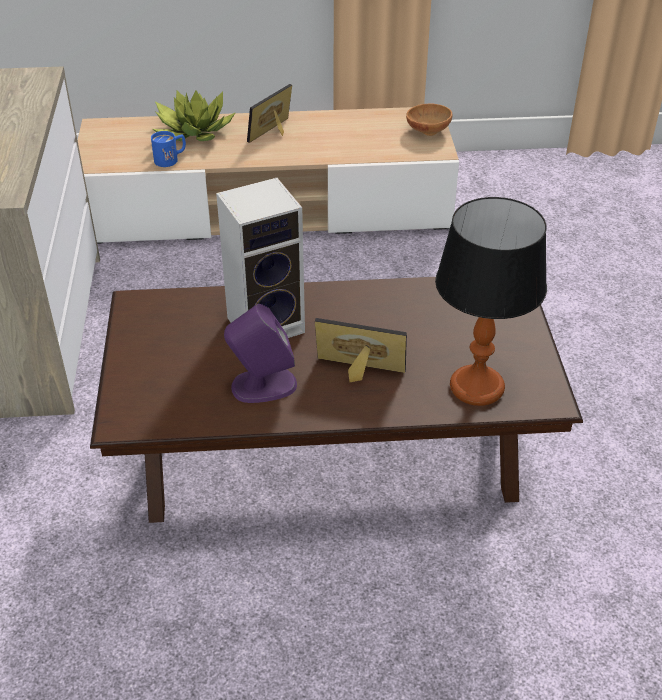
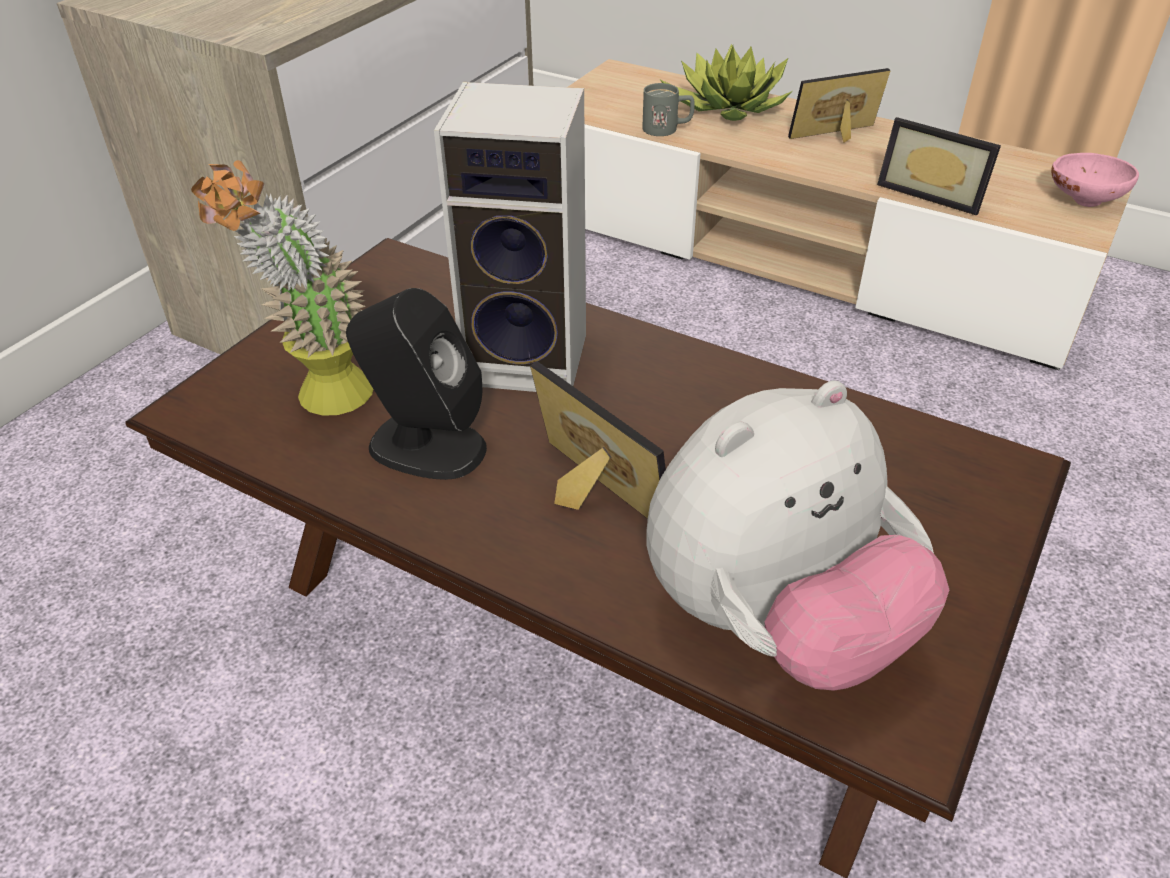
camera: 35 degrees right, 0 degrees up
blue mug [151,131,186,167] -> grey mug [643,83,695,136]
purple speaker [224,304,297,403] -> black speaker [346,288,487,480]
brown bowl [406,104,452,136] -> pink bowl [1051,153,1139,207]
table lamp [435,197,547,406] -> plush toy [646,380,949,691]
none -> potted plant [191,160,373,416]
none -> picture frame [877,117,1001,215]

